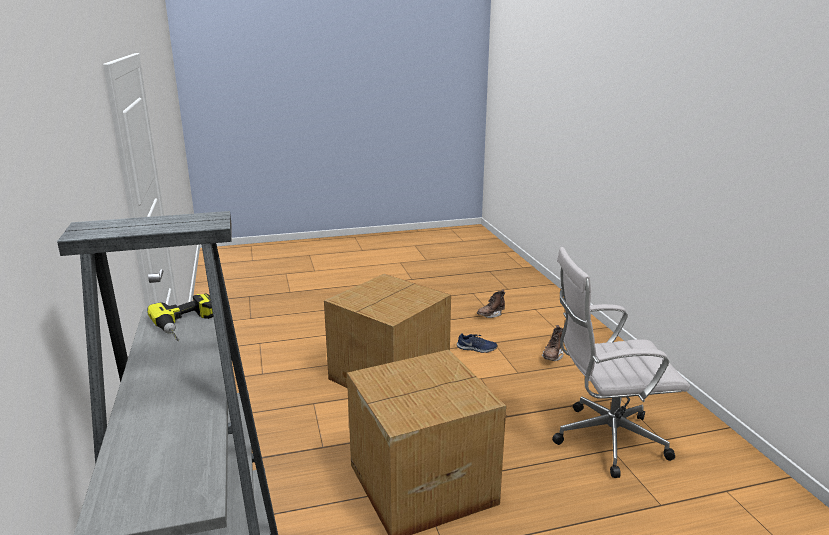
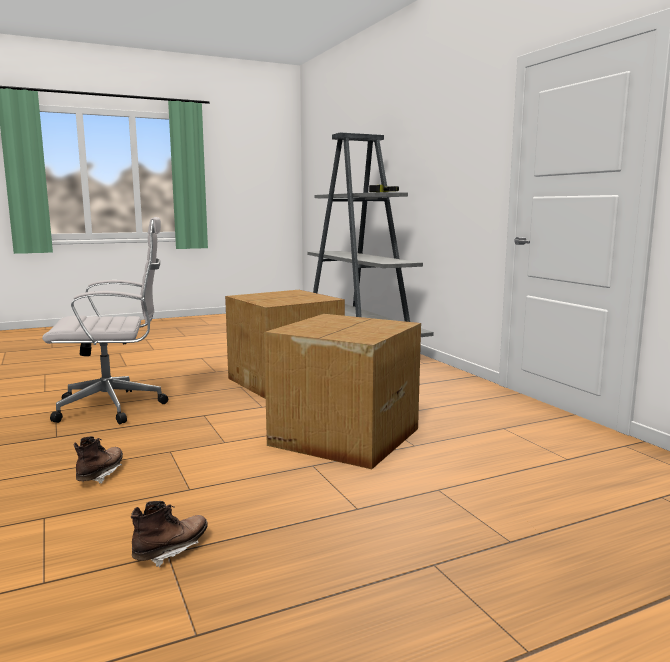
camera: 170 degrees right, 10 degrees down
blue shoe [457,333,497,353] -> none

